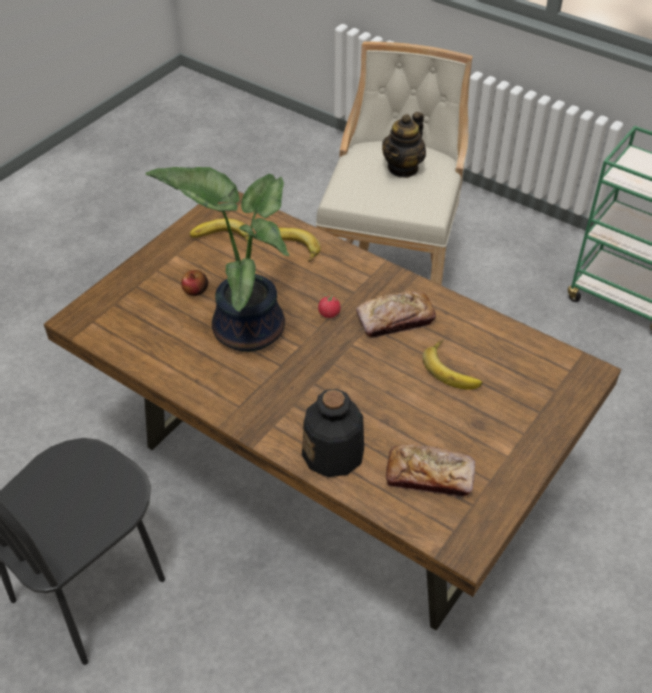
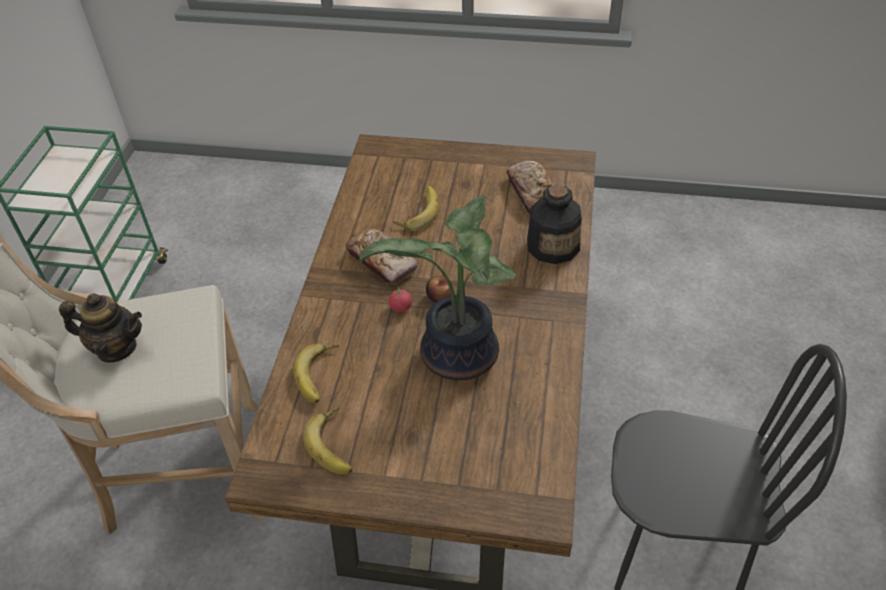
camera: 115 degrees left, 0 degrees up
apple [181,270,208,296] -> apple moved to [426,276,453,303]

